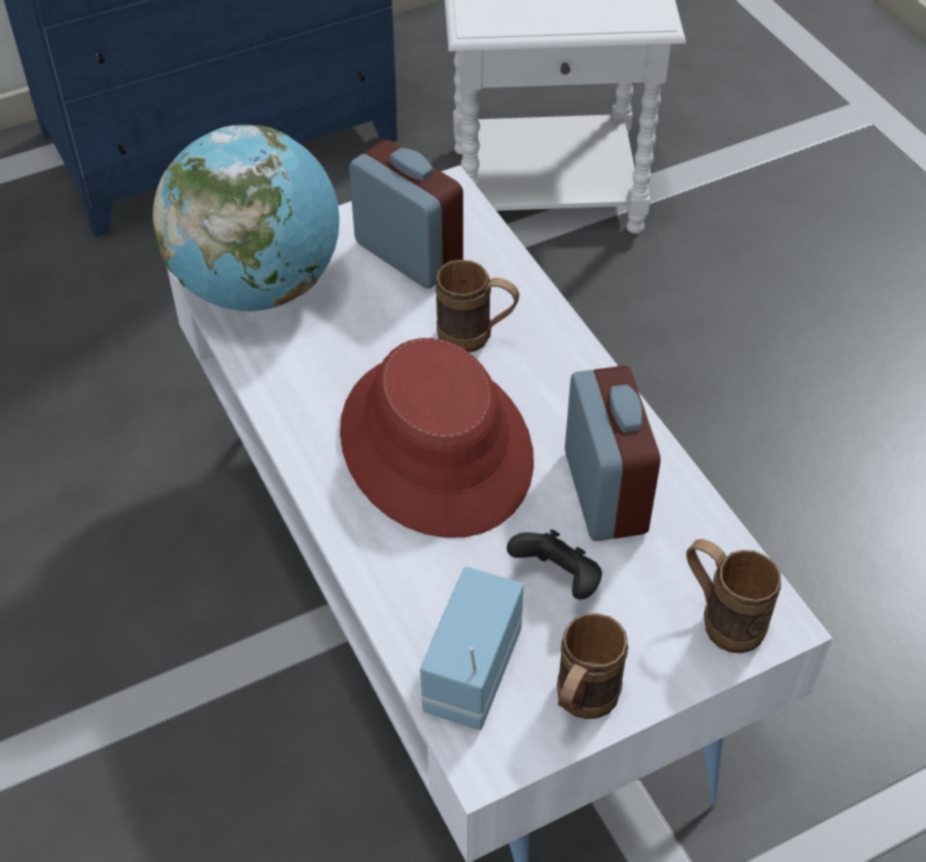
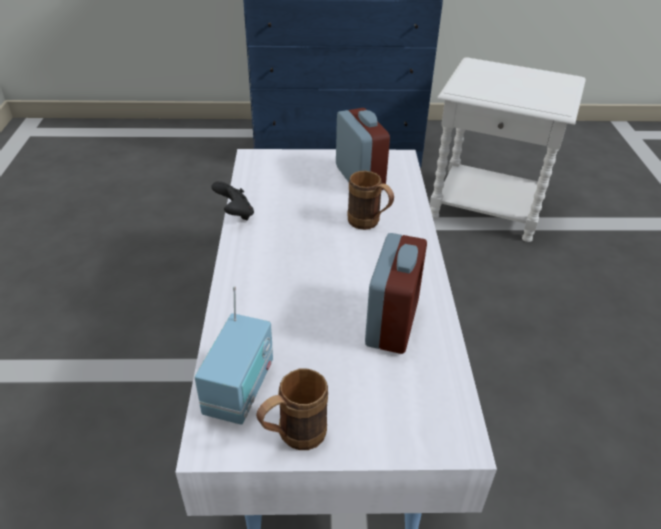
camera: 25 degrees right, 10 degrees down
globe [153,125,339,311] -> none
red hat [340,338,534,538] -> none
radio [420,567,524,730] -> radio turned 150 degrees clockwise [195,286,273,425]
black game controller [507,529,602,600] -> black game controller moved to [211,181,254,221]
brown mug [686,539,781,654] -> none

